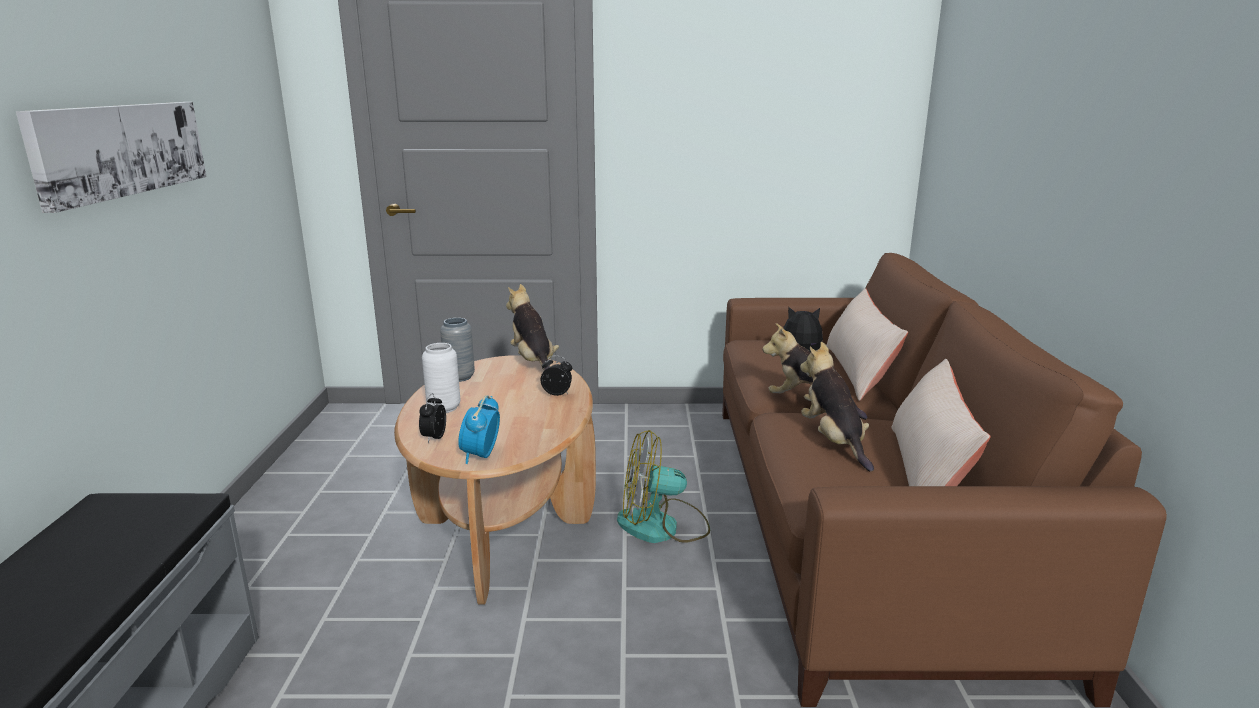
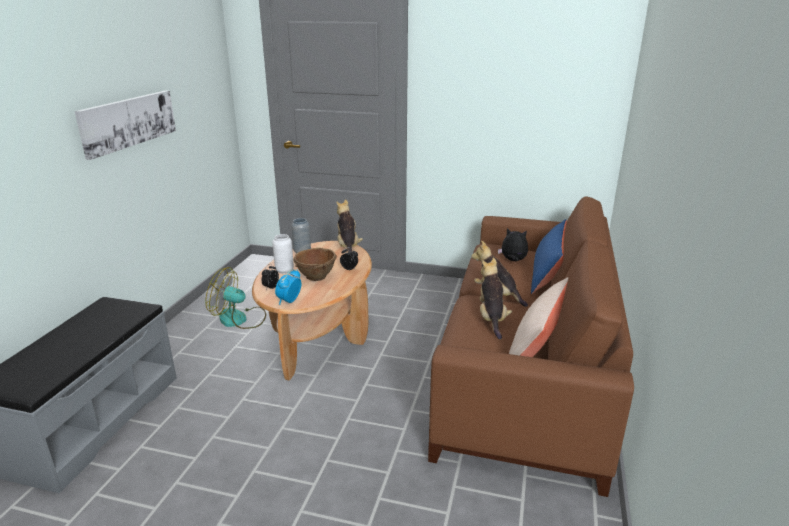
camera: 15 degrees right, 5 degrees up
fan [617,430,710,543] -> fan moved to [206,267,266,329]
beige pillow [826,288,908,401] -> blue pillow [531,219,567,294]
none -> brown bowl [293,248,337,281]

